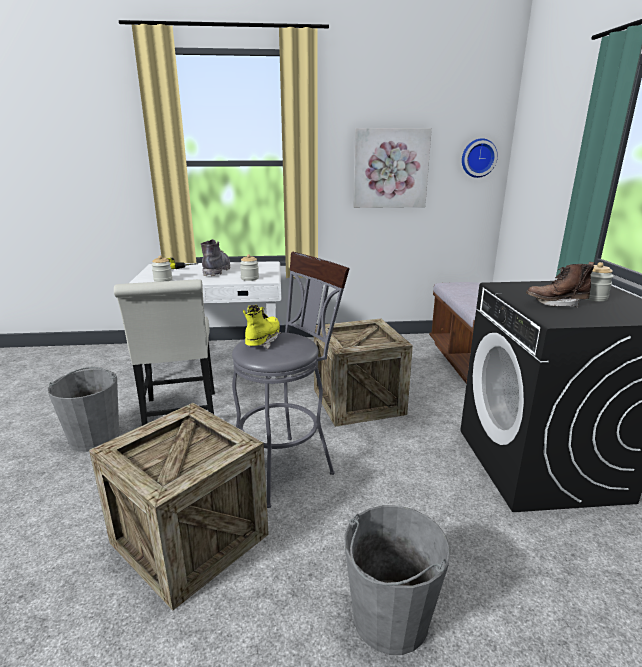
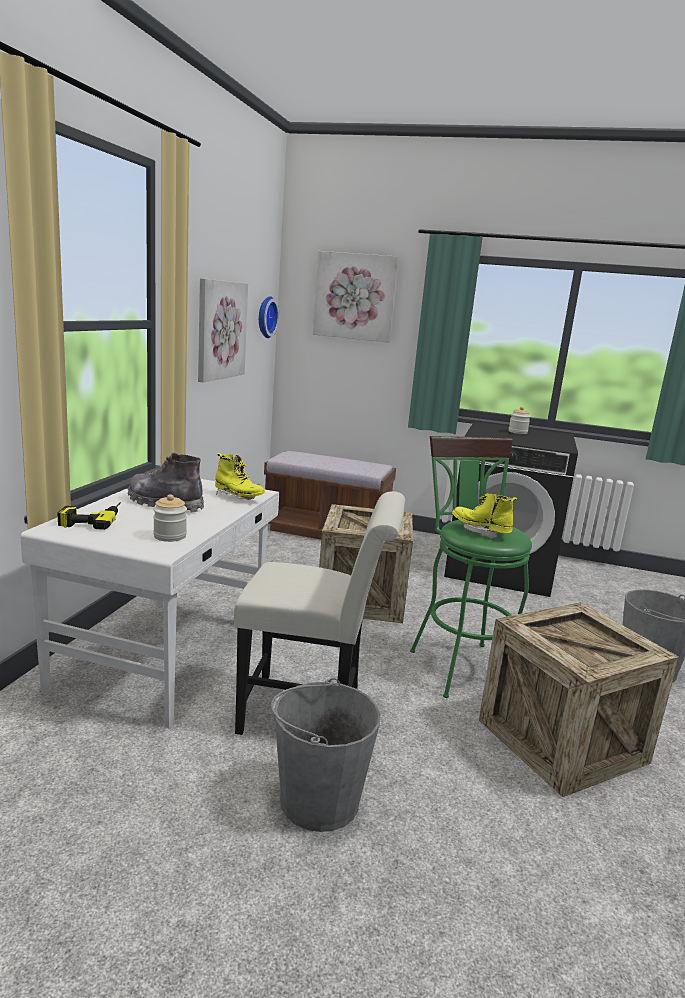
camera: 70 degrees left, 5 degrees down
grey stool [232,252,350,508] -> green stool [410,436,532,698]
jar [240,254,259,281] -> yellow boot [215,453,265,500]
brown boot [526,262,595,307] -> none
none -> picture [313,251,399,342]

